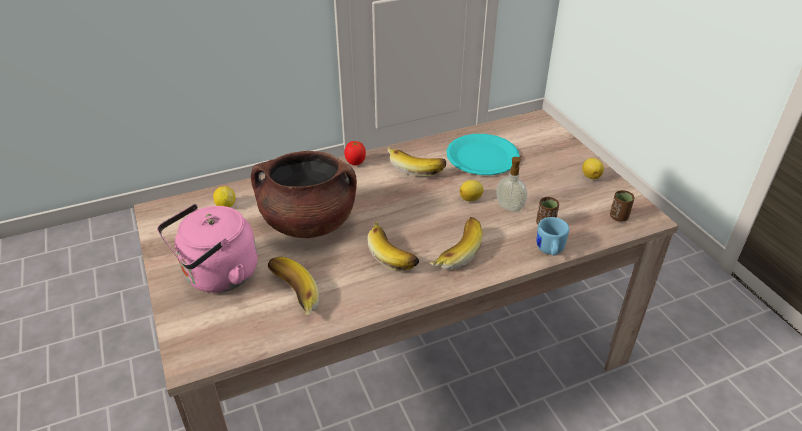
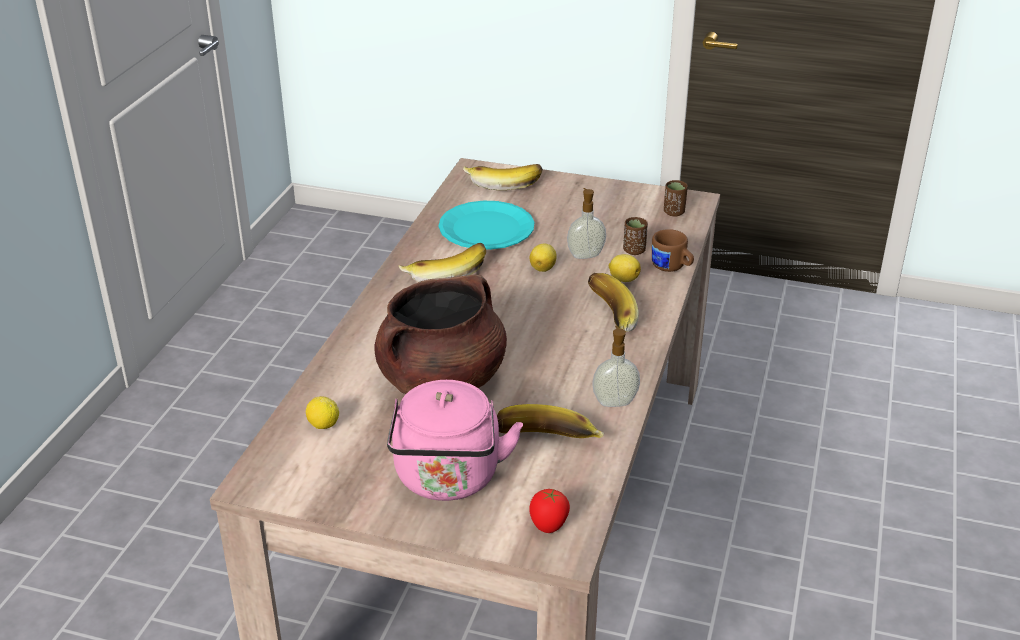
camera: 50 degrees left, 5 degrees down
tomato [344,141,366,165] -> tomato moved to [529,489,570,533]
banana [367,221,419,270] -> banana moved to [463,164,543,190]
blue mug [536,217,569,255] -> brown mug [652,229,694,272]
lemon [582,158,604,179] -> lemon moved to [609,254,641,282]
none -> soap dispenser [592,326,640,407]

